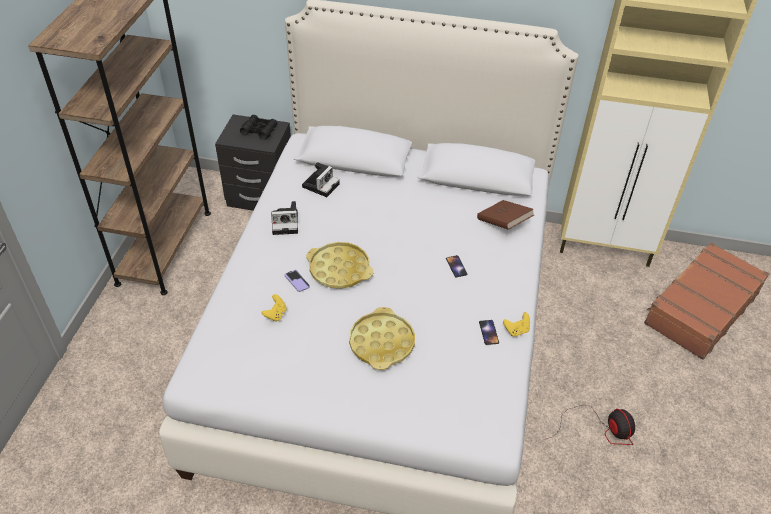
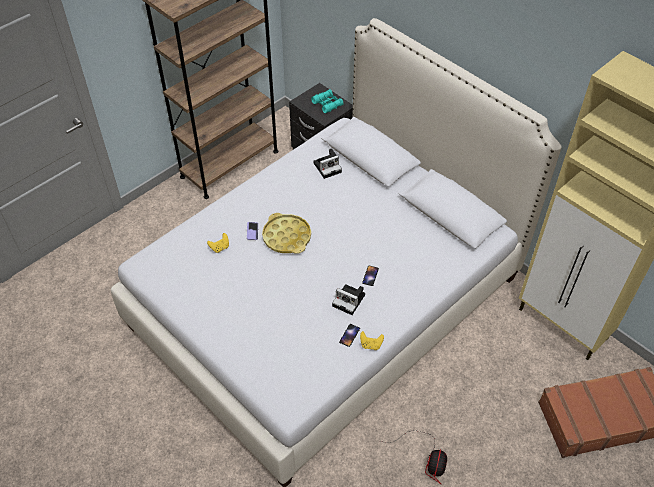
camera: 35 degrees right, 5 degrees up
black binoculars [240,115,277,140] -> turquoise binoculars [311,89,344,113]
camera [271,201,298,235] -> camera moved to [332,284,365,315]
yellow tray [349,307,415,370] -> none
brown book [477,200,534,230] -> none

